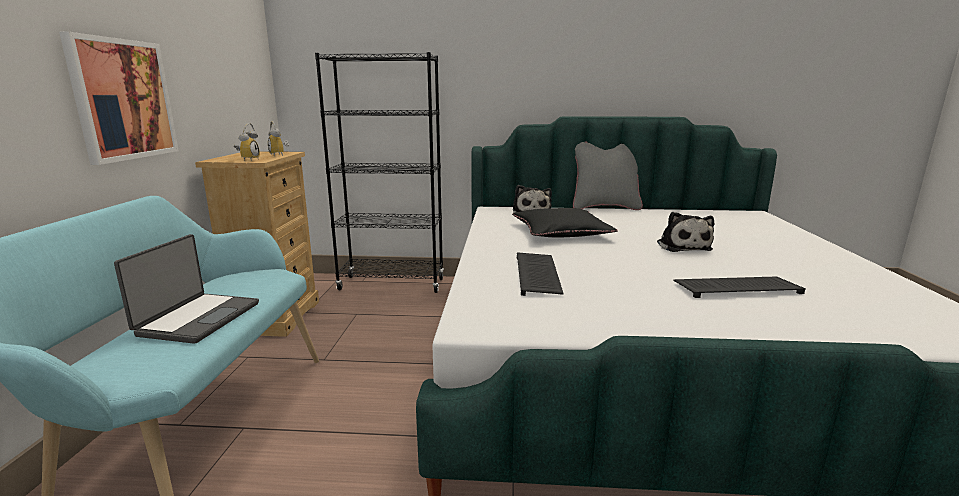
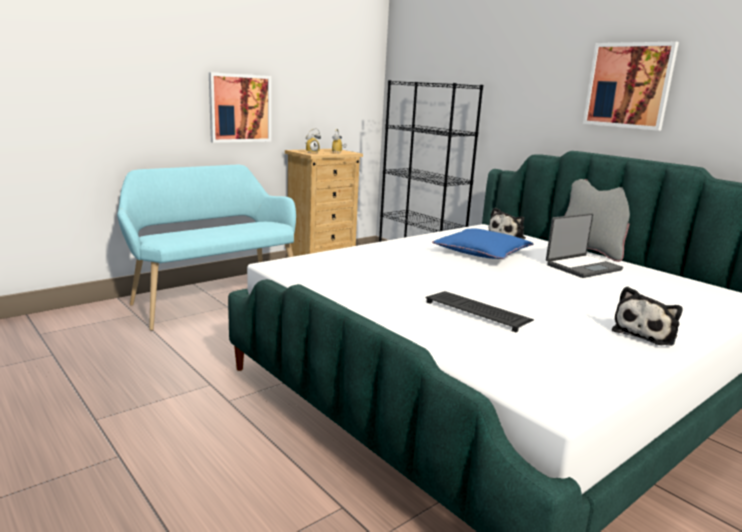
camera: 45 degrees right, 0 degrees up
laptop [114,234,259,344] -> laptop moved to [546,213,623,278]
black pillow [512,208,618,237] -> blue pillow [432,229,533,259]
keyboard [517,252,564,296] -> none
plush toy [657,212,714,252] -> plush toy moved to [612,287,683,346]
none -> picture [583,42,679,131]

